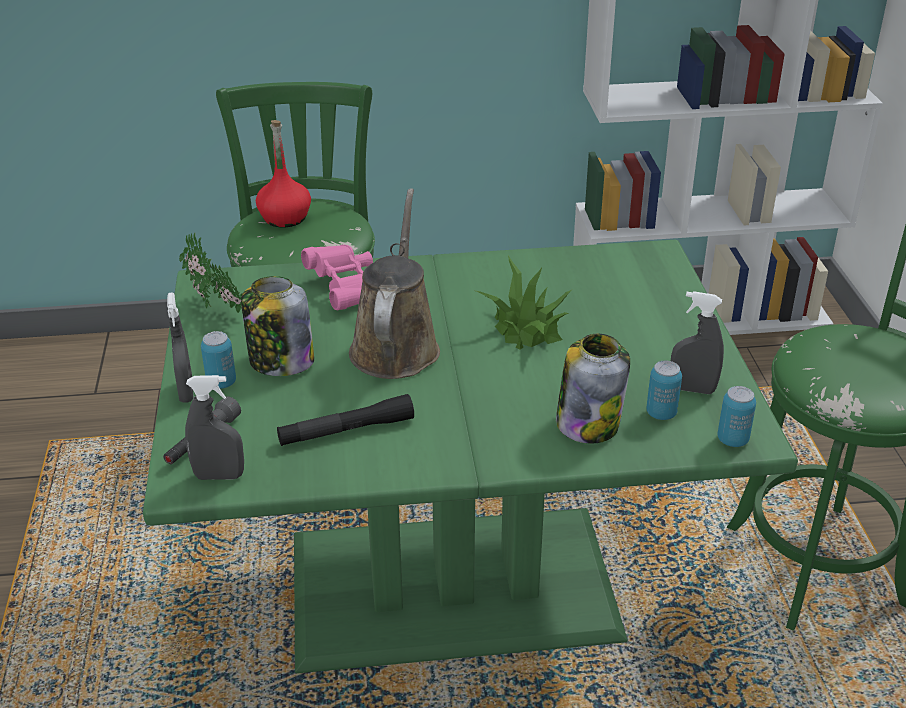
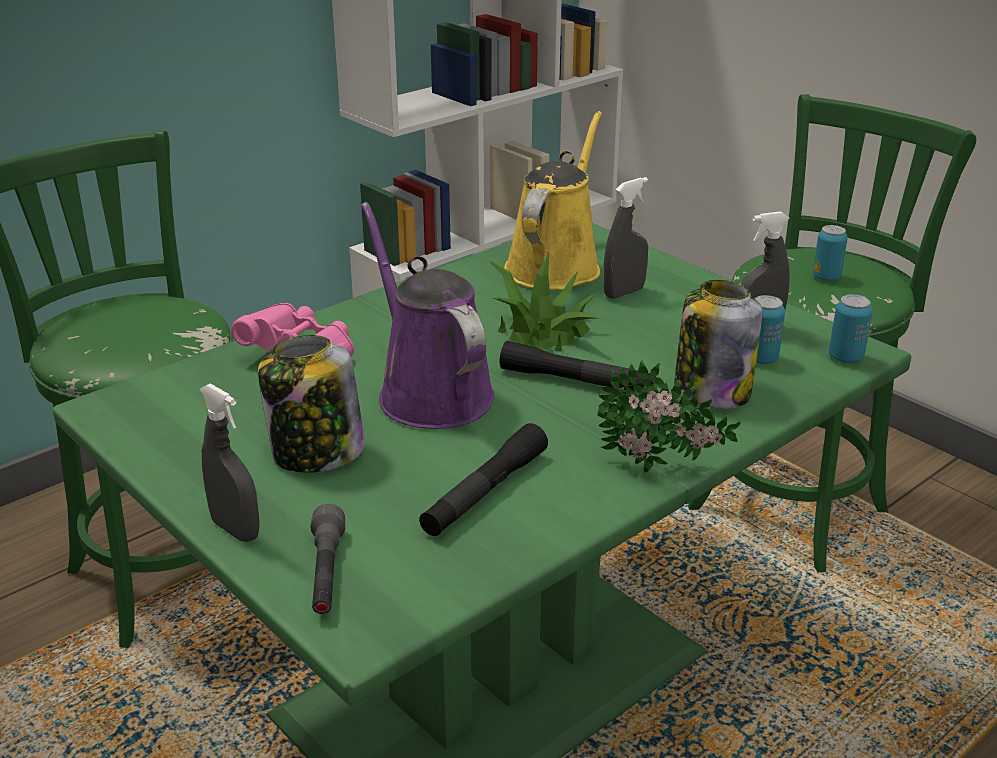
camera: 35 degrees left, 5 degrees down
potted plant [179,232,243,313] -> potted plant moved to [597,360,741,472]
grey spray bottle [185,375,244,480] -> grey spray bottle moved to [603,177,648,299]
can [201,331,236,389] -> can moved to [813,225,848,281]
red bottle [256,120,311,228] -> none
brown watering can [349,188,440,379] -> purple watering can [361,202,494,429]
none -> black flashlight [500,341,654,391]
none -> yellow watering can [504,111,602,290]

